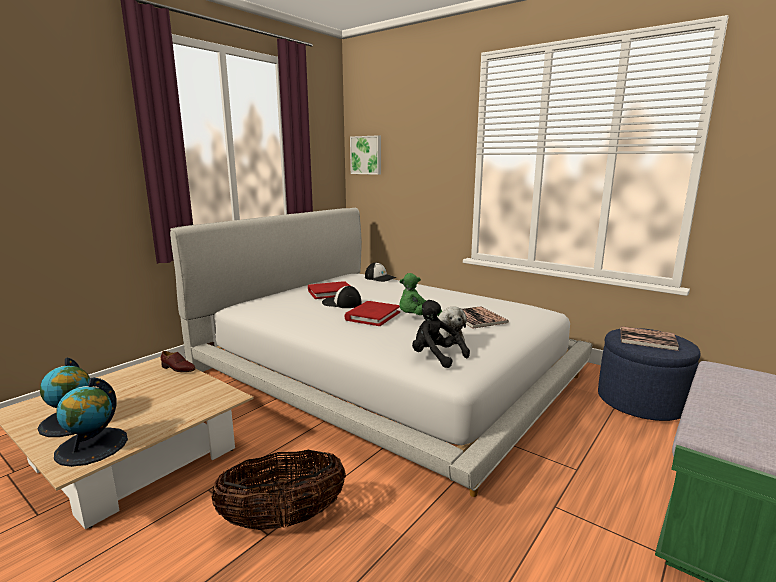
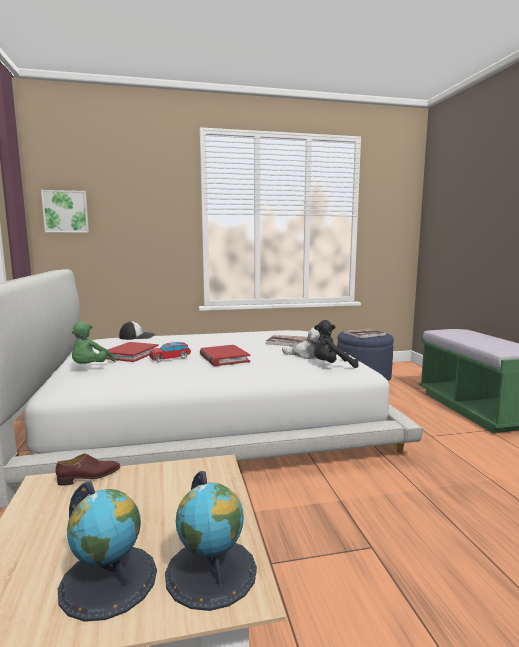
camera: 50 degrees left, 5 degrees down
basket [211,450,346,530] -> none
cap [322,286,362,308] -> toy car [149,342,191,362]
green plush toy [399,273,442,316] -> green plush toy moved to [72,322,116,364]

